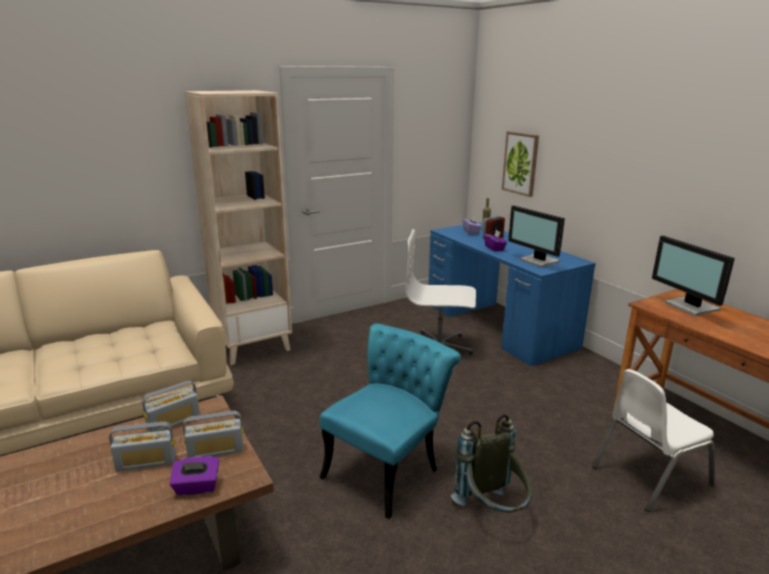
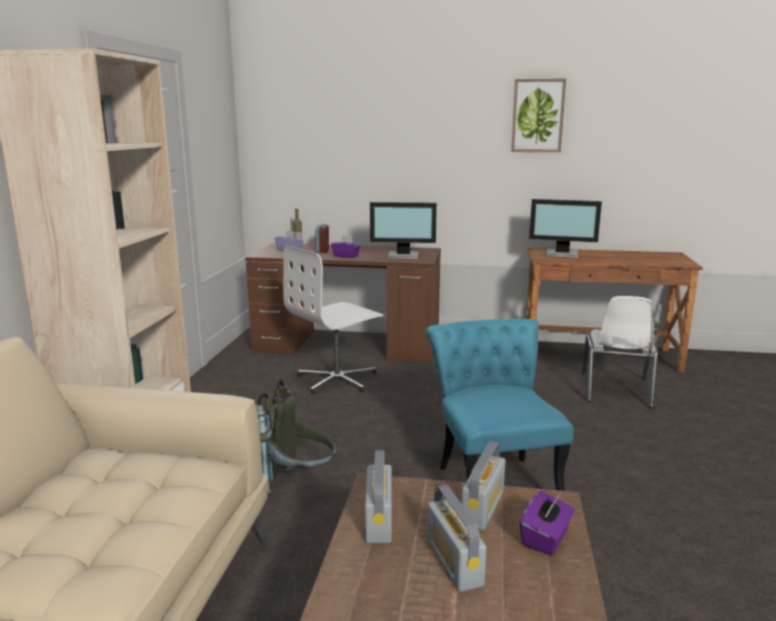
camera: 50 degrees left, 5 degrees down
radio [109,422,176,472] -> radio turned 135 degrees clockwise [427,485,486,592]
blue desk [429,222,596,366] -> brown desk [245,243,441,363]
grey backpack [451,414,532,513] -> grey backpack moved to [255,380,337,493]
picture [502,131,539,197] -> picture moved to [511,79,566,152]

